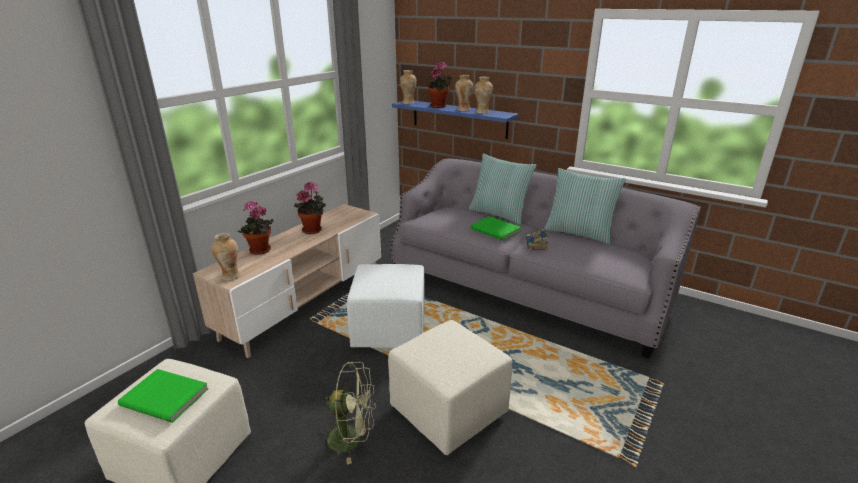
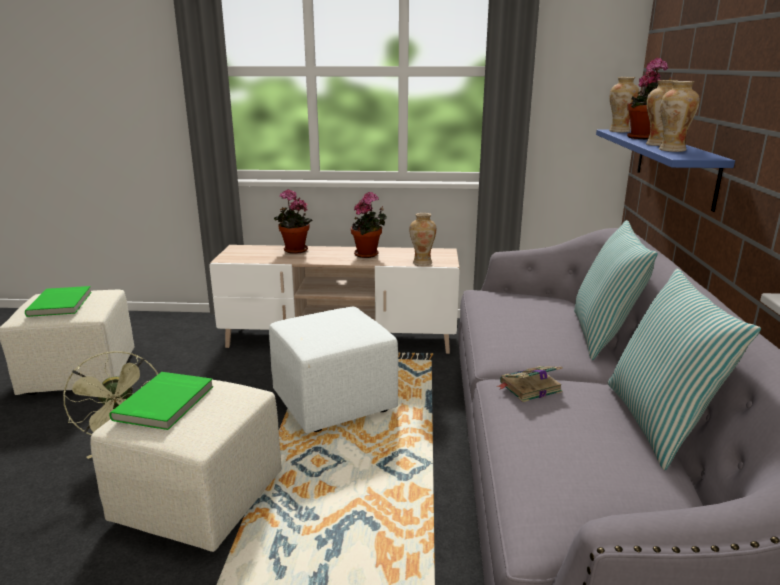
camera: 60 degrees right, 5 degrees down
vase [211,233,240,281] -> vase moved to [409,213,436,266]
green book [471,216,522,241] -> green book moved to [109,372,213,430]

